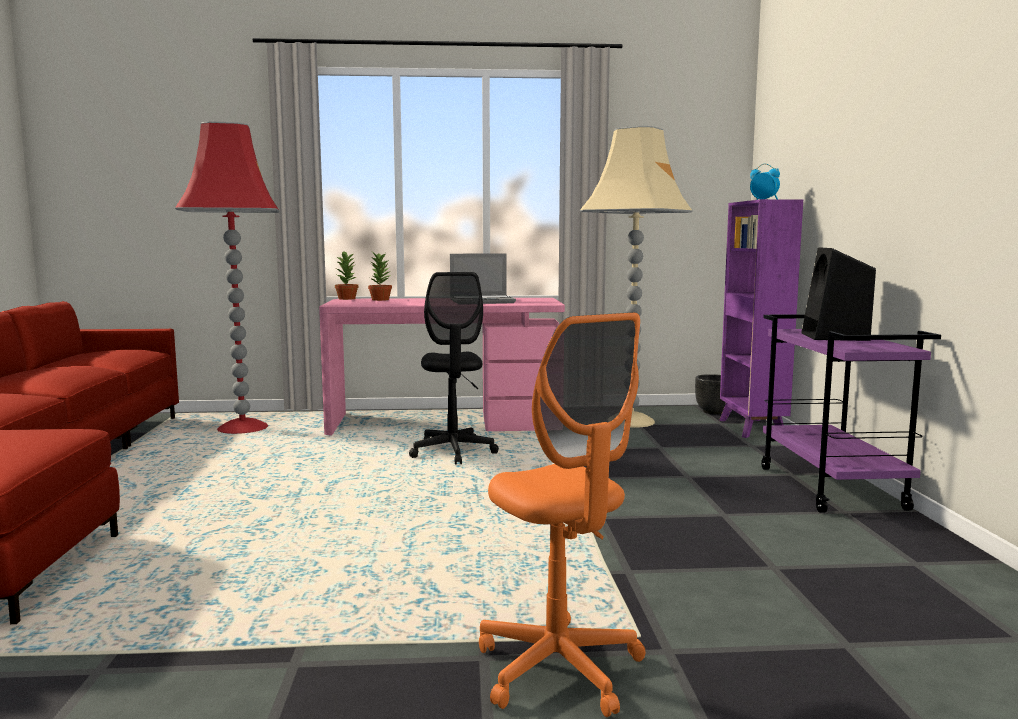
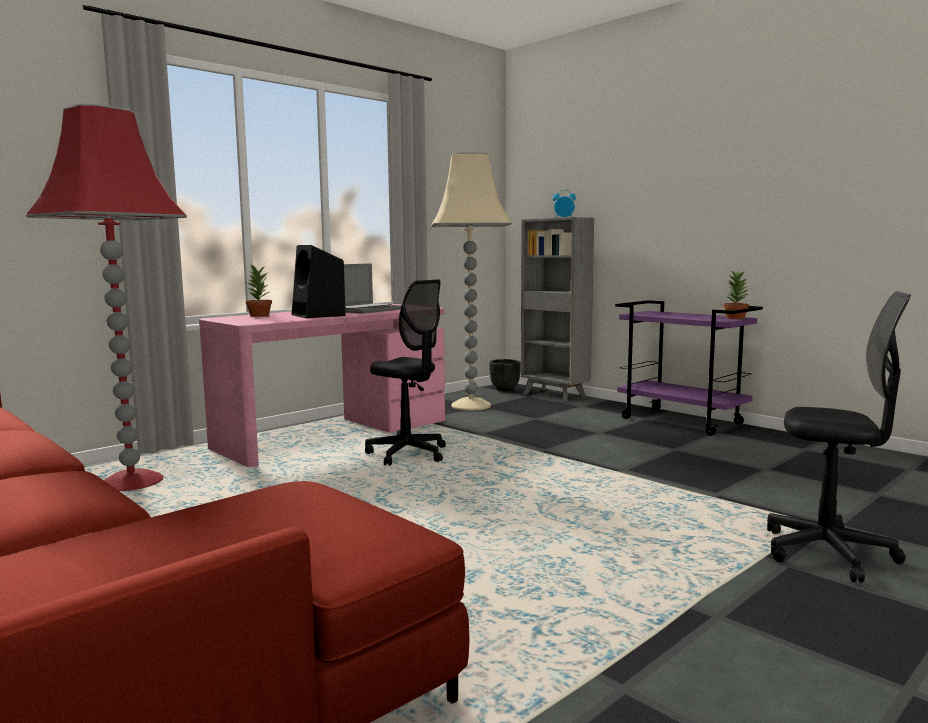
camera: 40 degrees left, 0 degrees up
potted plant [335,252,358,300] -> potted plant moved to [723,270,749,319]
orange office chair [479,312,646,717] -> black office chair [767,291,911,582]
purple bookcase [719,199,803,438] -> grey bookcase [521,217,594,402]
black speaker [801,247,876,341] -> black speaker moved to [292,245,346,318]

